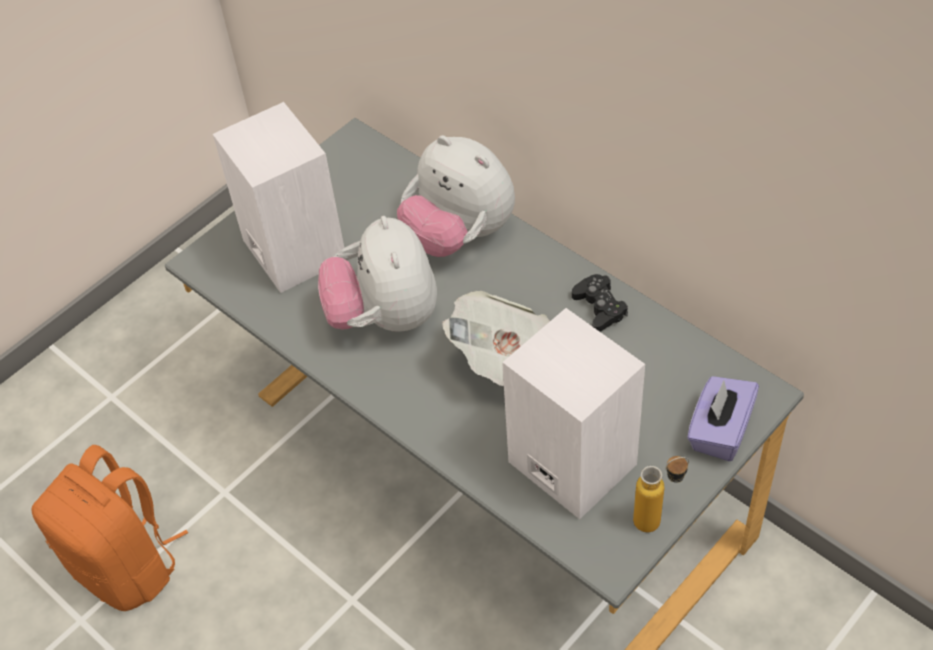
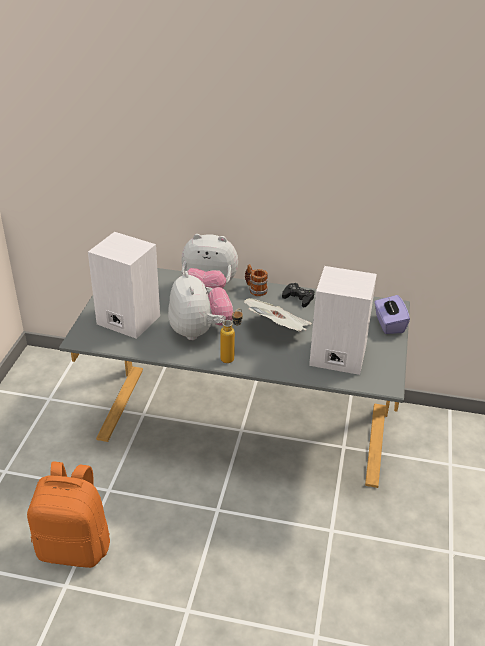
camera: 35 degrees left, 15 degrees down
plush toy [318,216,437,332] -> plush toy turned 150 degrees counterclockwise [168,271,233,340]
bottle [633,456,689,532] -> bottle moved to [220,309,243,363]
none -> mug [245,264,268,296]

